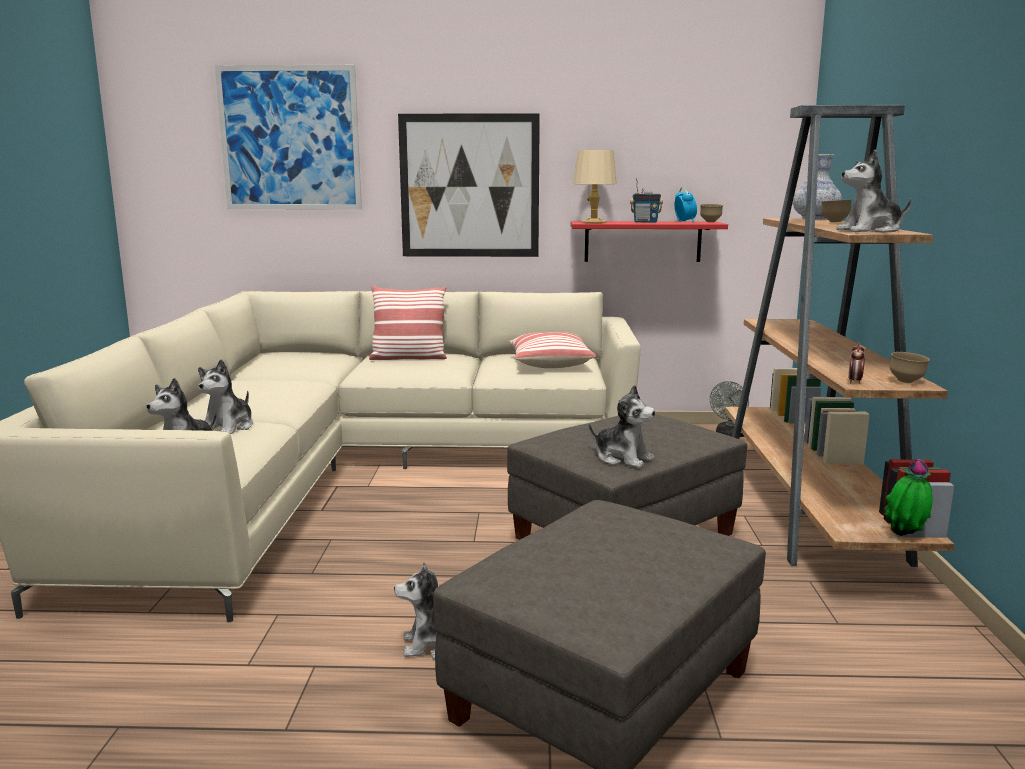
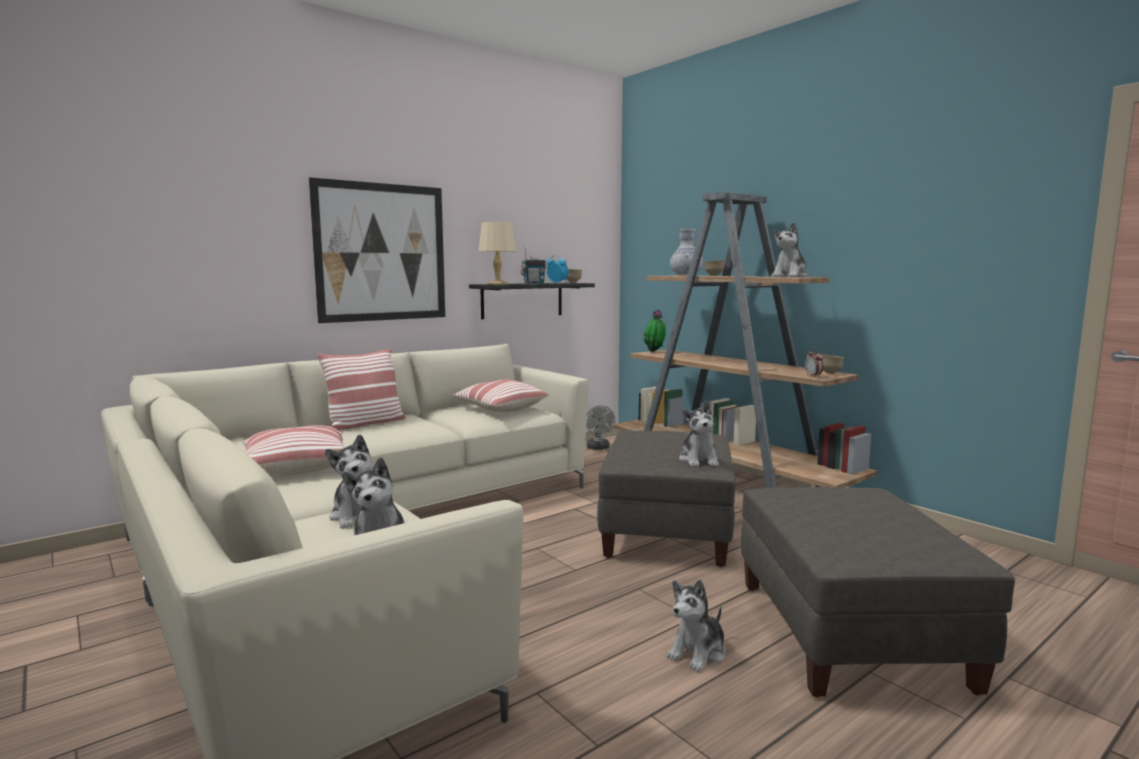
camera: 40 degrees left, 5 degrees down
picture [215,65,362,209] -> none
red shelf [570,221,728,262] -> black shelf [469,283,595,319]
plush toy [589,385,655,468] -> plush toy turned 90 degrees clockwise [679,401,719,467]
potted plant [885,459,933,536] -> potted plant moved to [643,309,666,352]
none -> pillow [243,425,345,476]

